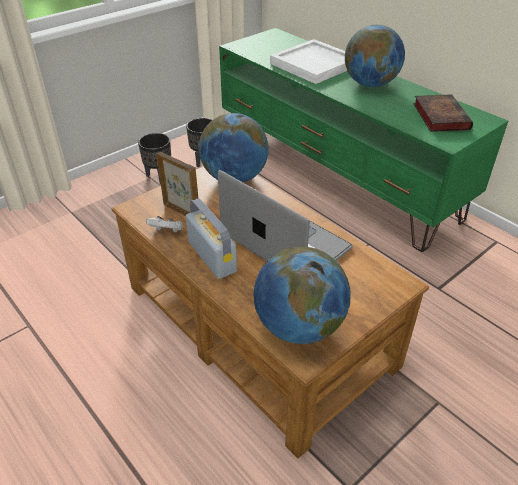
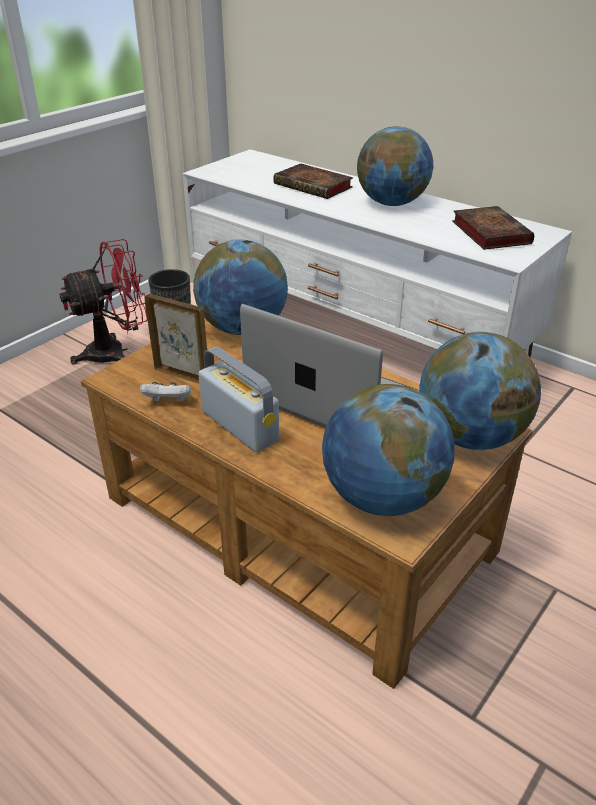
camera: 10 degrees left, 5 degrees down
black planter [138,133,171,185] -> red fan [59,239,148,365]
green tv stand [219,28,508,252] -> white tv stand [182,149,572,358]
white tray [270,39,347,84] -> book [273,163,353,199]
none -> globe [419,332,541,450]

